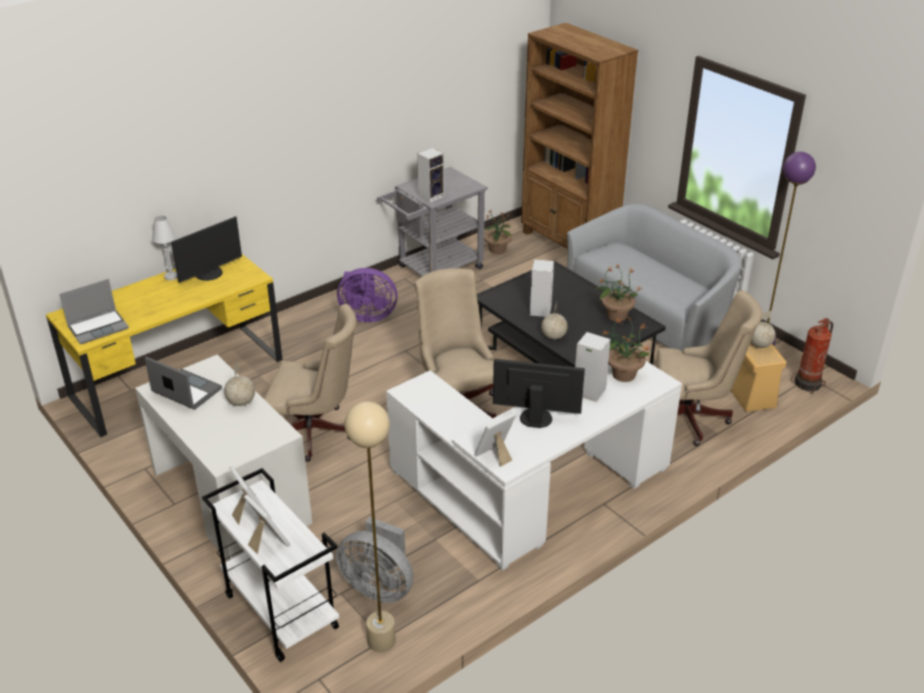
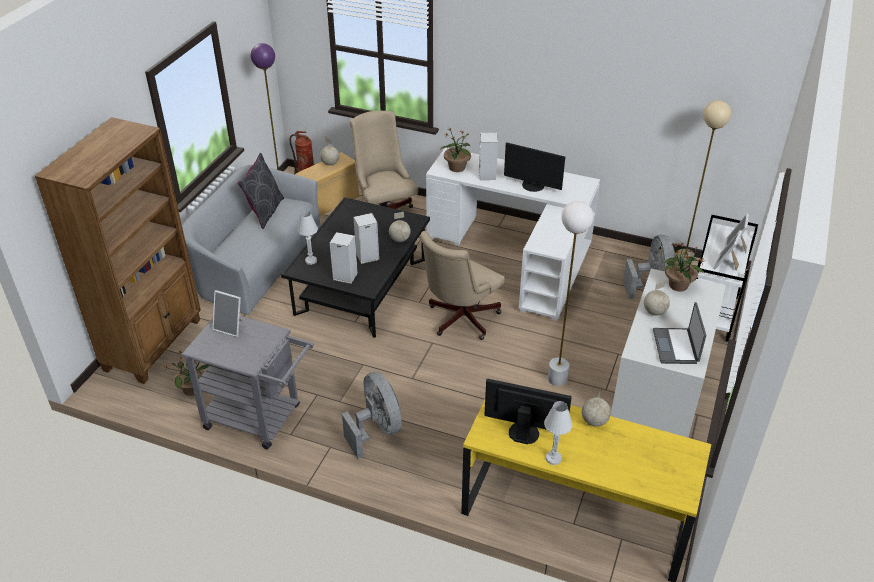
camera: 120 degrees left, 5 degrees up
laptop [59,279,129,344] -> none
beige office chair [264,304,357,462] -> white floor lamp [548,201,593,386]
purple fan [337,268,398,322] -> grey fan [342,371,402,459]
speaker [417,148,445,203] -> speaker moved to [330,232,358,284]
picture frame [474,413,516,467] -> picture frame moved to [212,290,243,337]
monitor [493,359,585,428] -> monitor turned 45 degrees counterclockwise [504,142,565,192]
potted plant [596,264,641,322] -> potted plant moved to [663,242,704,292]
none -> grey pillow [238,153,284,229]
none -> white table lamp [297,211,318,265]
none -> globe [582,389,611,427]

